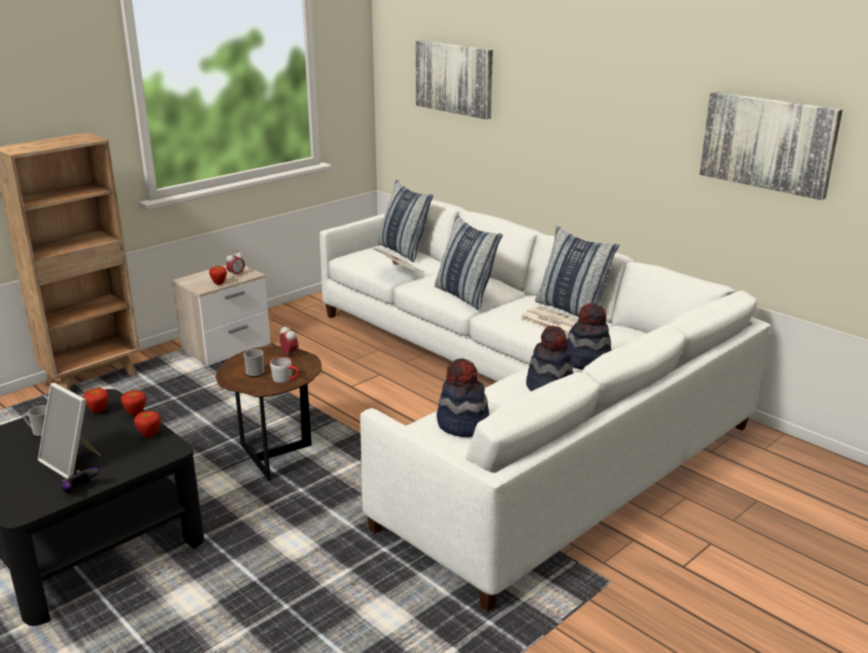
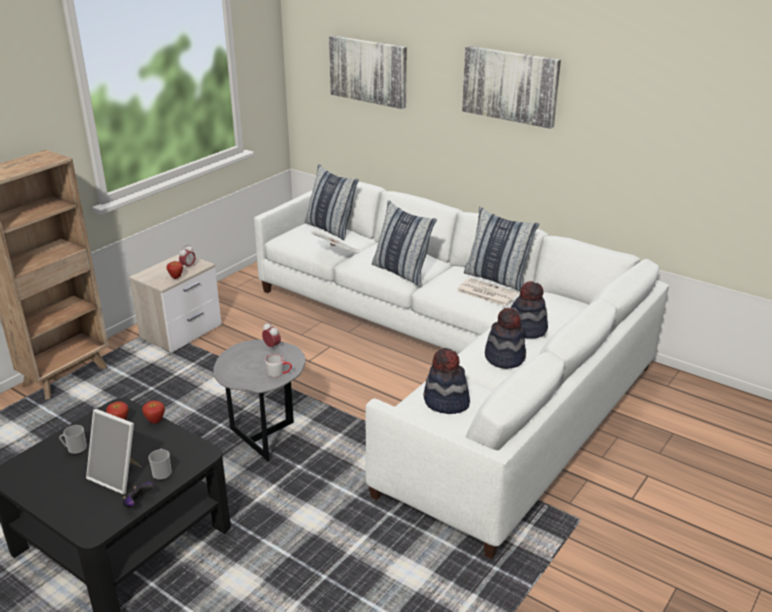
camera: 10 degrees left, 5 degrees up
apple [134,411,161,438] -> none
brown side table [216,346,322,481] -> grey side table [213,339,306,462]
mug [244,349,264,377] -> mug moved to [149,449,172,480]
picture [700,92,842,200] -> picture moved to [462,46,561,129]

